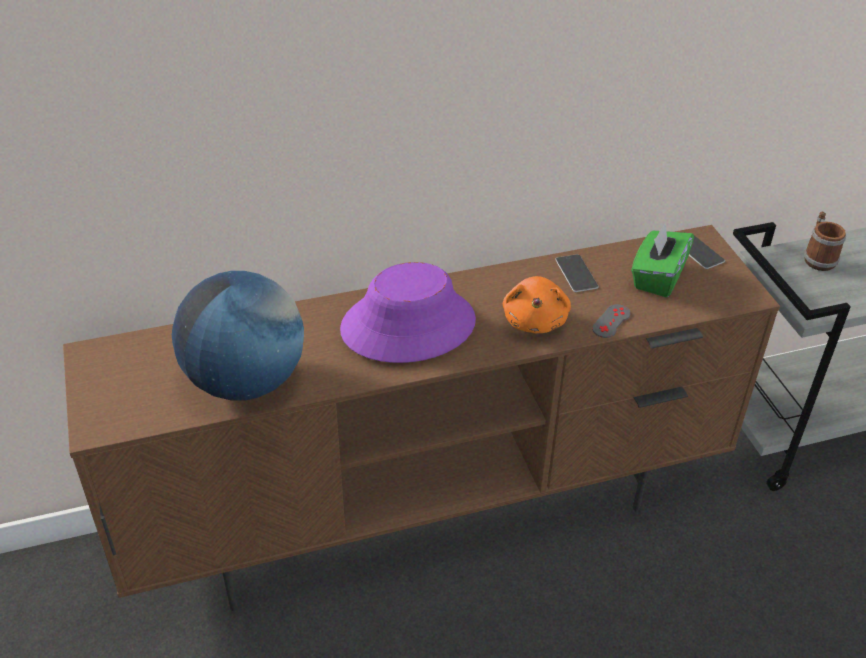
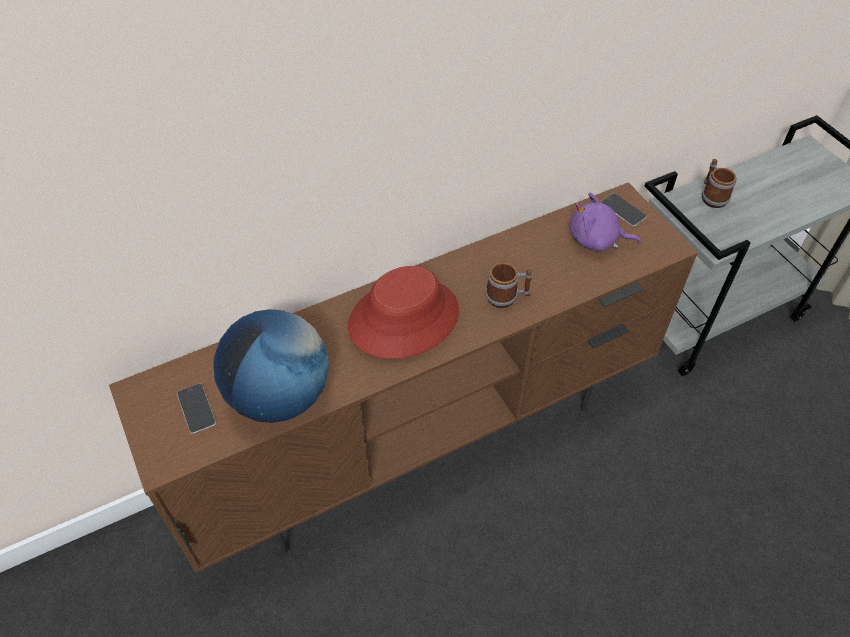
camera: 10 degrees left, 10 degrees up
purple hat [340,262,476,363] -> red hat [348,266,459,359]
orange plush toy [503,276,571,333] -> mug [485,262,533,308]
phone [555,254,599,292] -> phone moved to [177,383,216,434]
grey game controller [592,304,631,338] -> none
green tissue box [631,224,694,297] -> purple plush toy [569,192,641,251]

